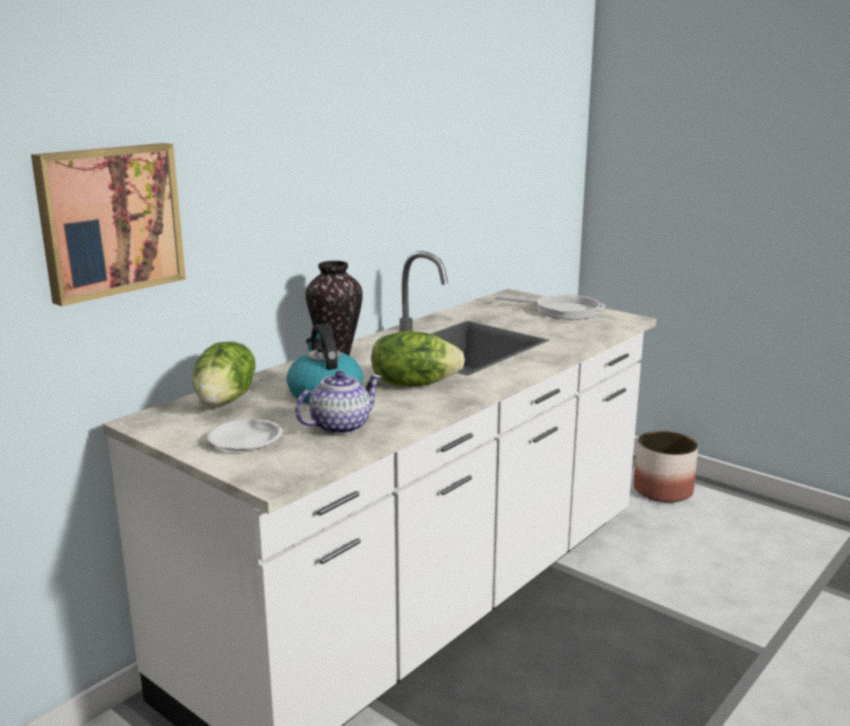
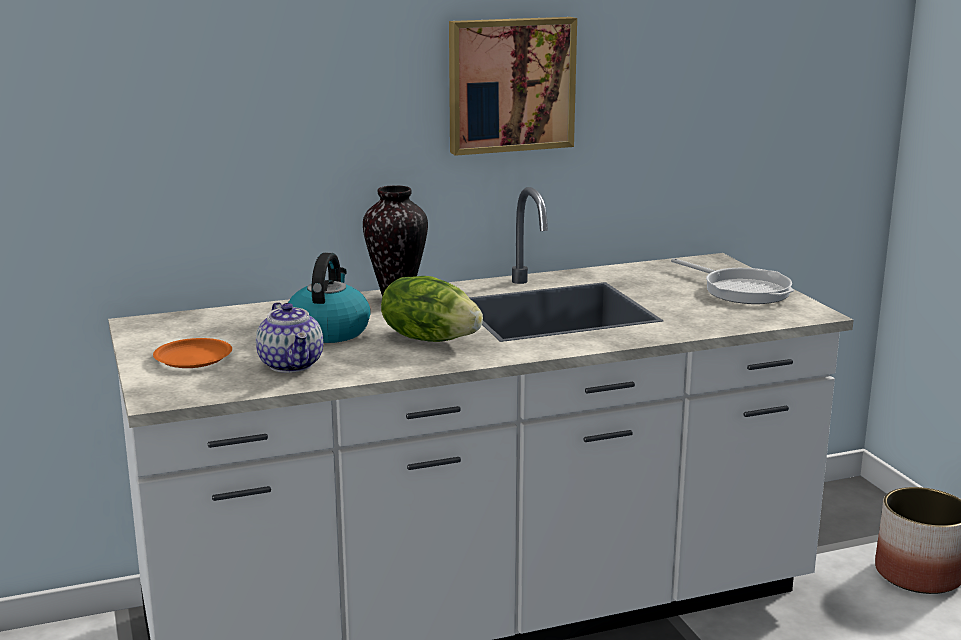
camera: 30 degrees right, 0 degrees up
picture [31,143,186,306] -> picture moved to [449,17,577,156]
lettuce [193,342,256,405] -> none
white plate [207,419,282,451] -> orange plate [153,338,232,368]
teapot [295,371,382,435] -> teapot turned 75 degrees clockwise [256,302,323,373]

